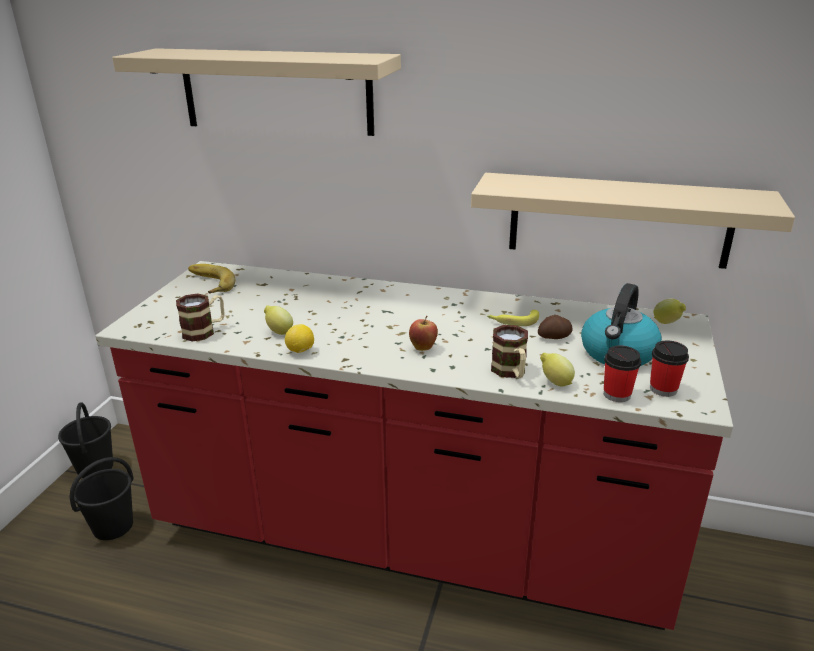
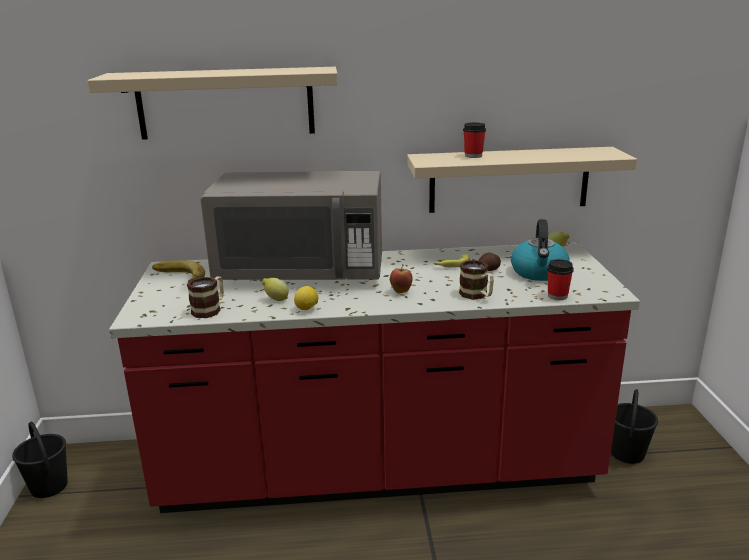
camera: 20 degrees left, 5 degrees down
black bucket [69,457,133,540] -> black bucket moved to [611,389,658,464]
lemon [540,353,575,386] -> none
cup [650,340,689,397] -> cup moved to [463,122,486,158]
none -> grey microwave [200,171,382,280]

